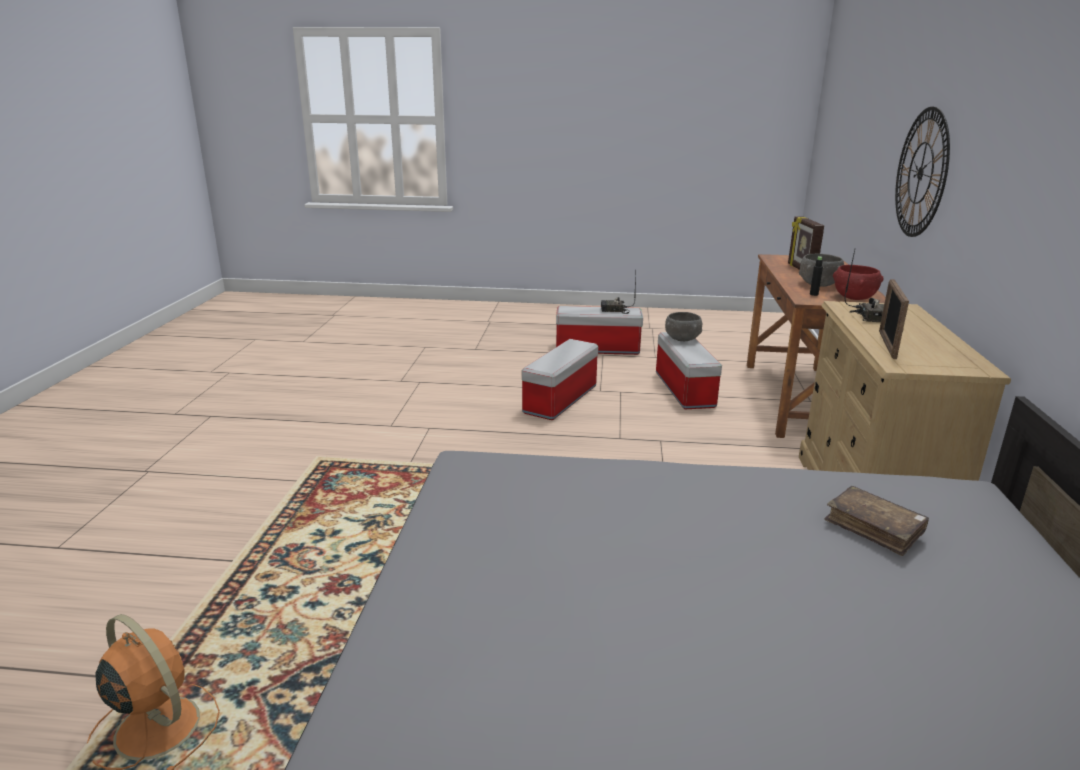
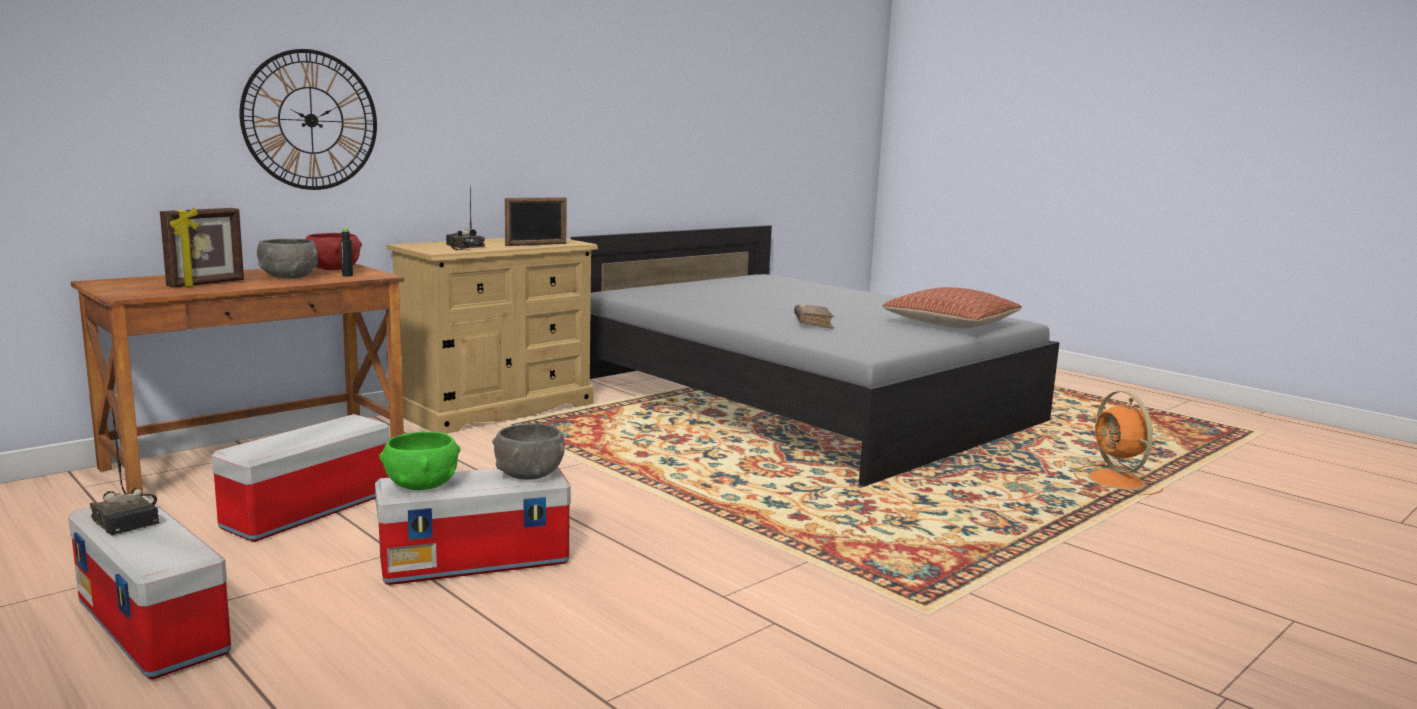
camera: 140 degrees left, 10 degrees down
grey bowl [665,312,702,341] -> grey bowl moved to [492,423,565,480]
brown book [824,486,929,556] -> brown book moved to [794,305,835,329]
none -> green bowl [379,432,461,490]
none -> pillow [882,287,1022,328]

